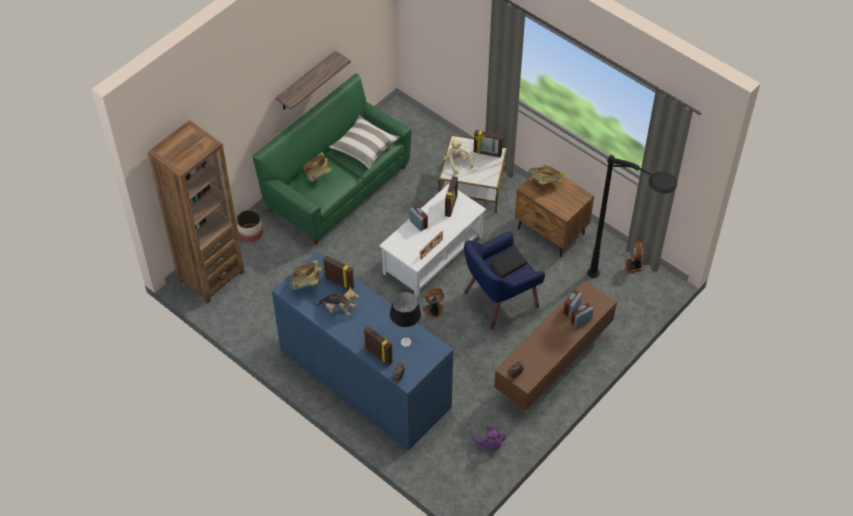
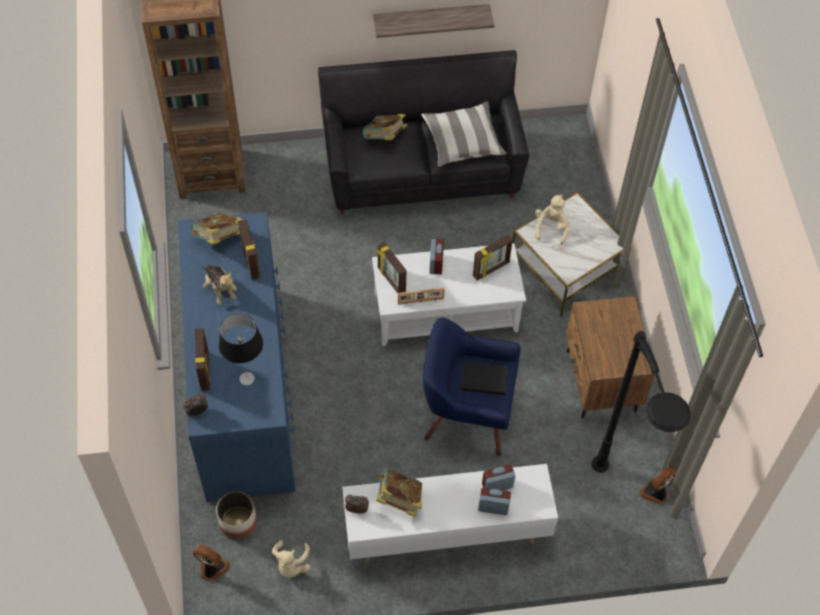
camera: 40 degrees right, 5 degrees up
planter [236,210,263,242] -> planter moved to [216,491,257,539]
green sofa [252,74,412,245] -> black sofa [318,50,529,215]
fan [423,288,444,318] -> fan moved to [193,545,230,582]
purple plush toy [472,426,506,451] -> beige plush toy [272,540,310,577]
picture frame [474,130,503,158] -> picture frame moved to [377,242,407,293]
brown tv stand [494,281,617,413] -> white tv stand [342,464,558,564]
book [528,166,565,185] -> book moved to [376,468,422,517]

